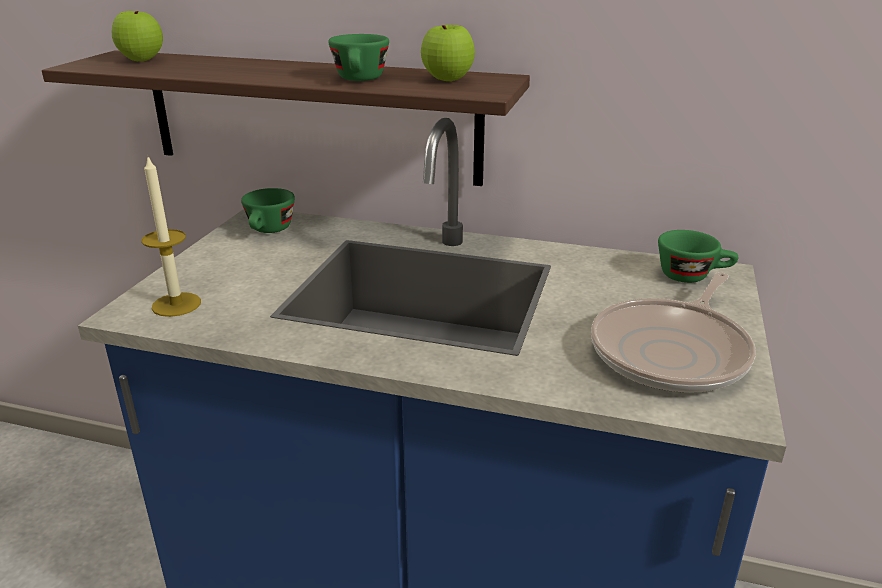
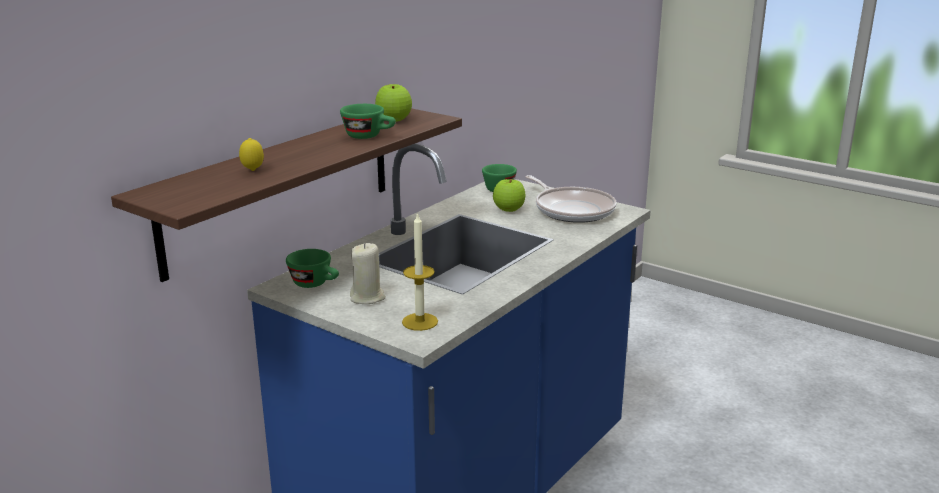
camera: 70 degrees left, 5 degrees down
apple [112,11,163,61] -> apple moved to [493,179,525,212]
none -> lemon [239,138,264,171]
none -> beige candle [350,243,386,304]

